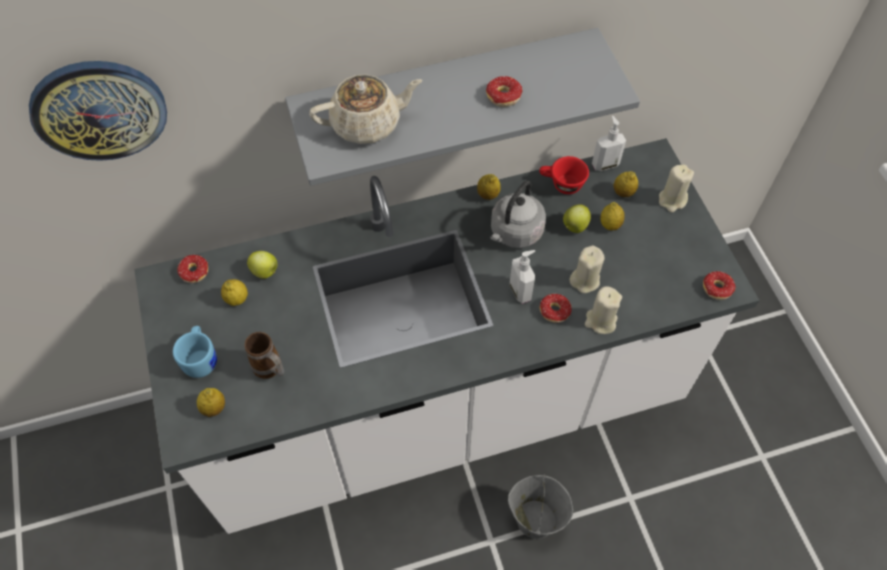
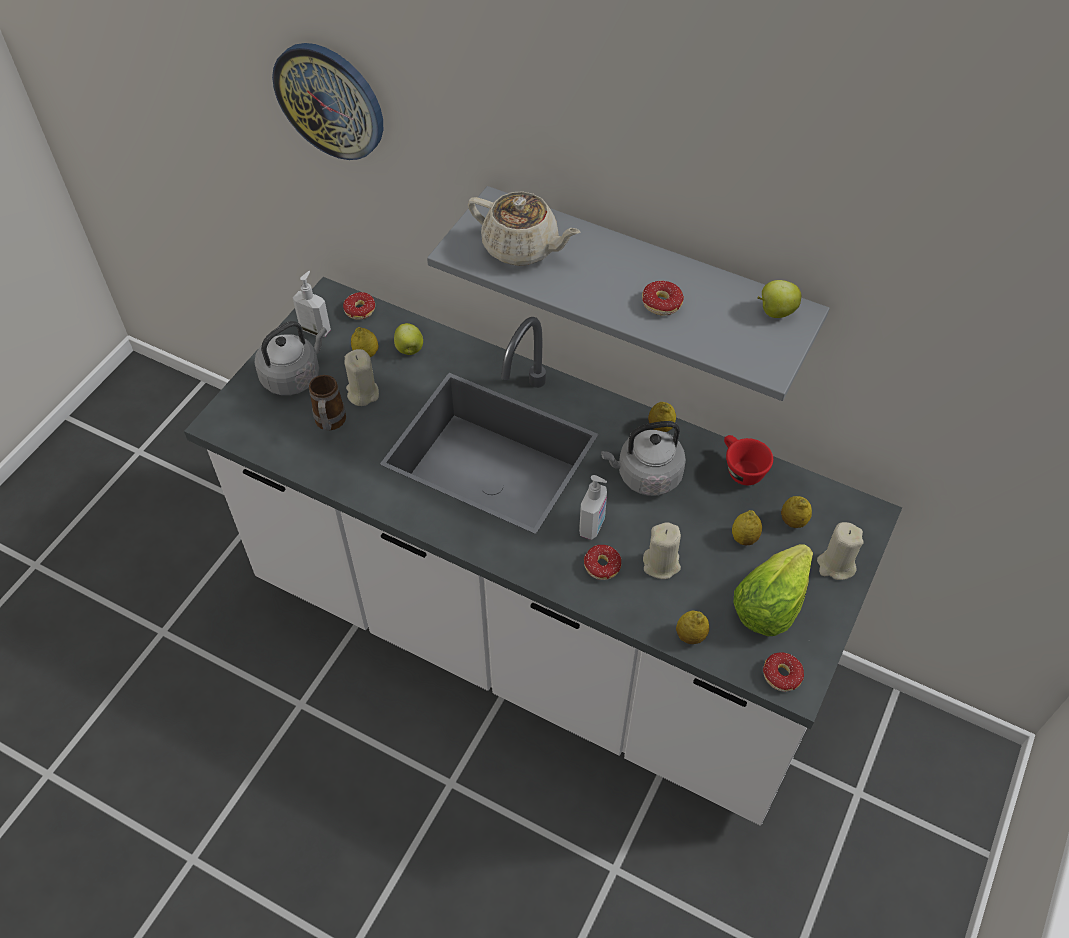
camera: 45 degrees right, 5 degrees down
blue mug [173,326,217,378] -> grey kettle [255,321,327,395]
lemon [197,388,225,417] -> lemon moved to [676,611,709,644]
grey bucket [508,475,573,539] -> none
apple [563,204,591,233] -> apple moved to [757,280,801,318]
beige candle [585,286,622,334] -> beige candle moved to [344,349,379,406]
soap dispenser [592,116,626,171] -> soap dispenser moved to [293,271,331,337]
none -> lettuce [734,544,813,636]

